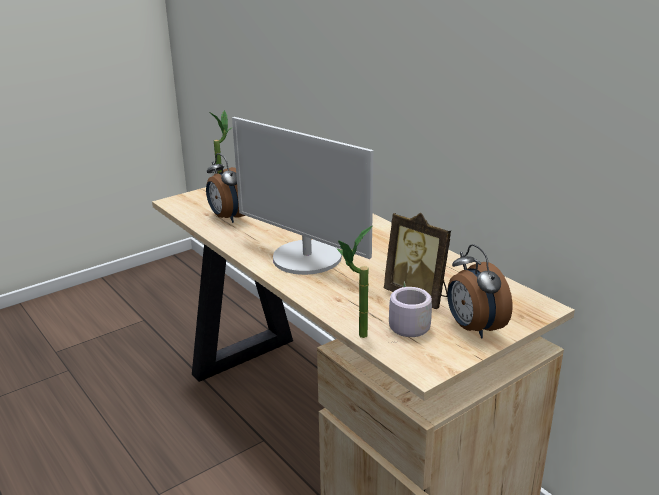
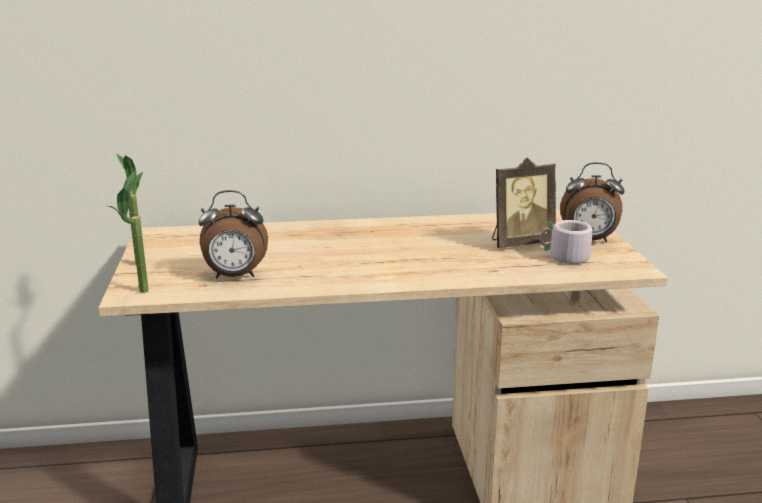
camera: 60 degrees left, 5 degrees down
monitor [232,117,373,275] -> none
potted plant [337,226,372,338] -> potted plant moved to [108,170,149,293]

